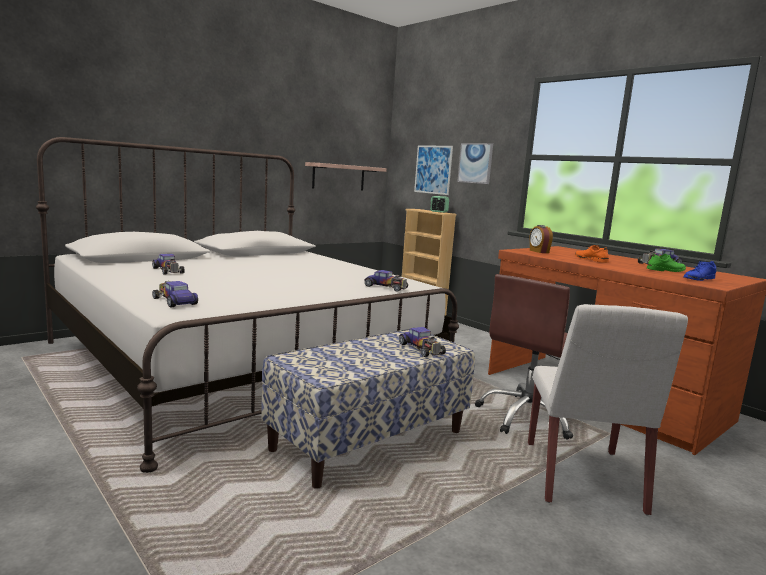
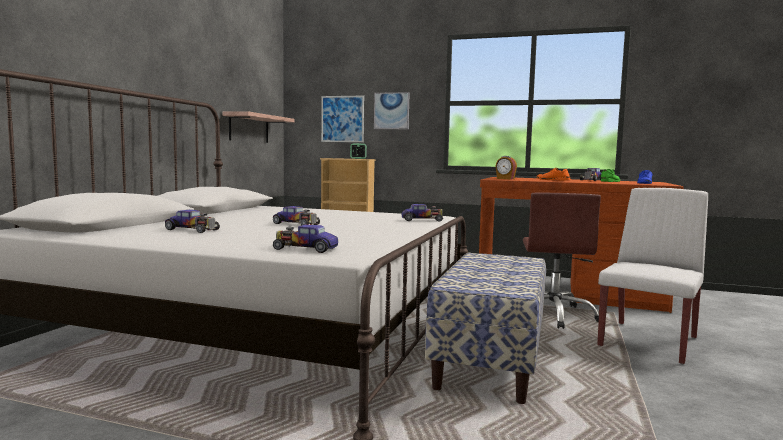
camera: 30 degrees left, 5 degrees down
toy car [399,327,446,357] -> toy car moved to [273,206,320,225]
white chair [528,304,688,516] -> white chair turned 120 degrees counterclockwise [597,188,708,365]

